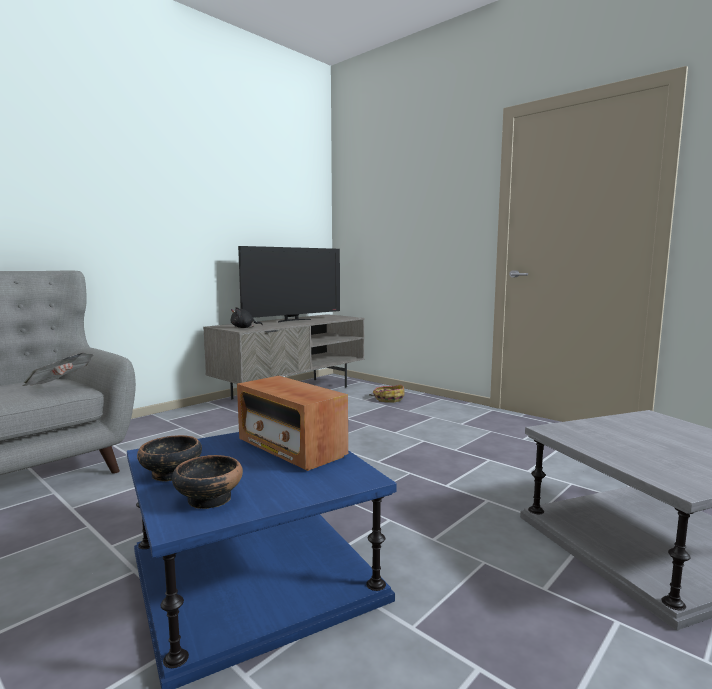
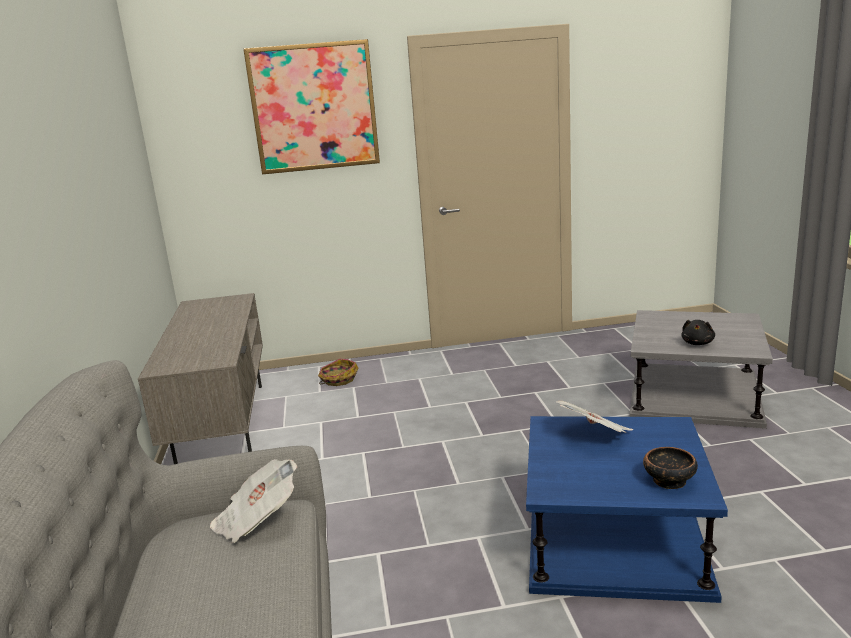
camera: 50 degrees left, 10 degrees up
bowl [137,435,202,481] -> none
black plush toy [231,307,263,328] -> black plush toy moved to [681,320,715,345]
radio [237,376,348,471] -> newspaper [556,401,633,433]
television [238,246,340,322] -> none
none -> picture [243,39,380,174]

